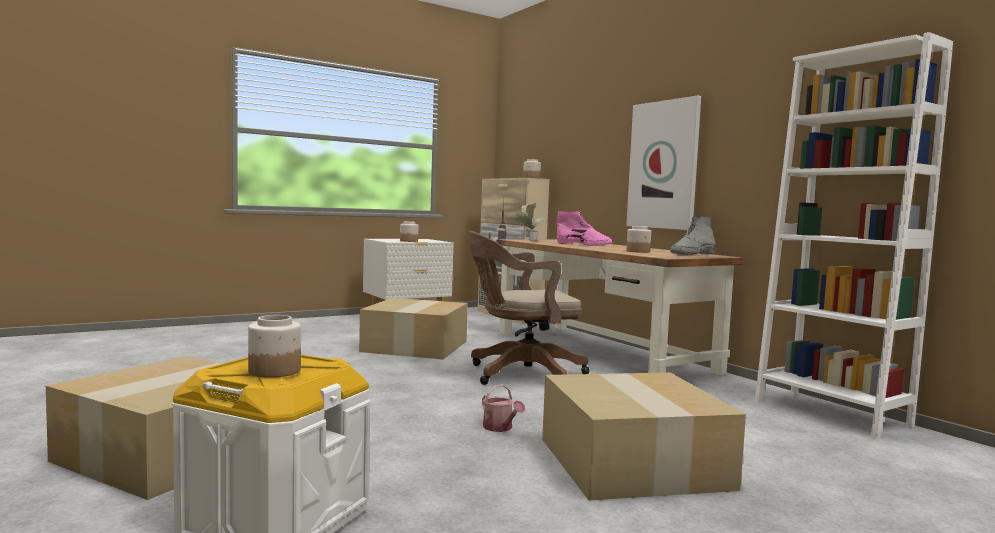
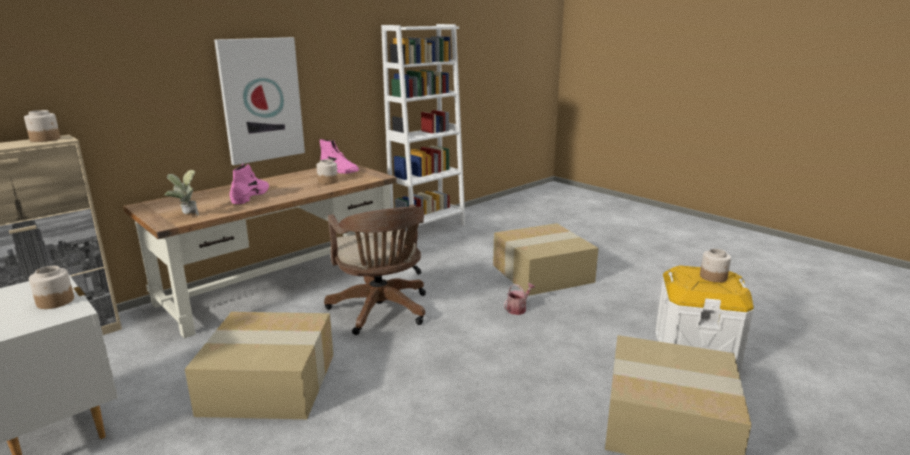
camera: 100 degrees left, 15 degrees up
grey boot [670,216,716,255] -> pink boot [320,139,359,174]

